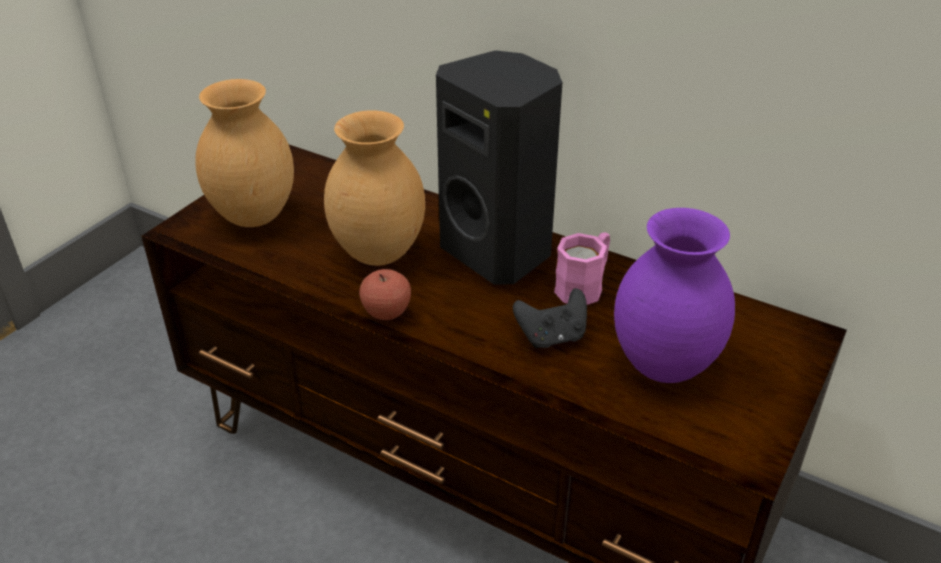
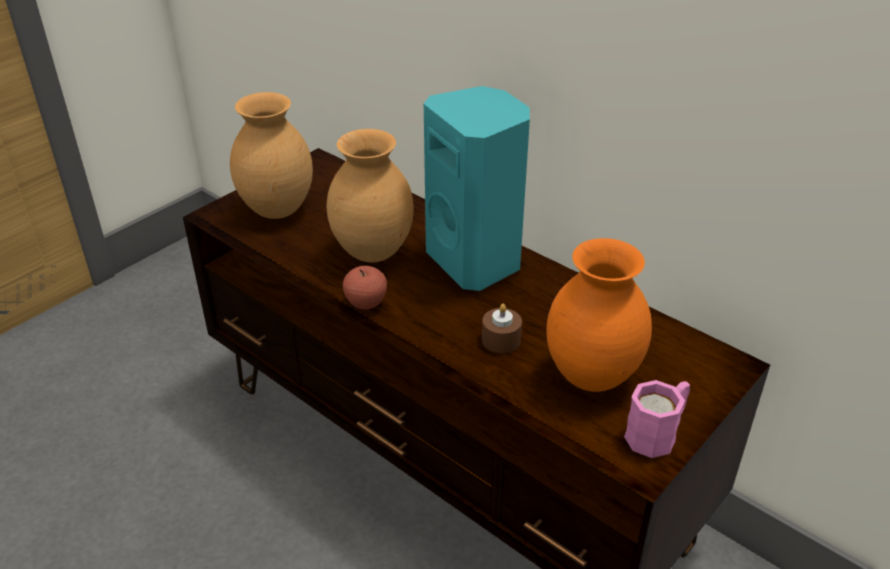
camera: 10 degrees right, 0 degrees up
black speaker [436,50,562,284] -> turquoise speaker [424,86,530,291]
black game controller [513,288,587,348] -> brown candle [482,304,522,353]
pink mug [554,232,610,305] -> pink mug moved to [624,380,690,458]
purple vase [614,208,735,383] -> orange vase [546,238,652,392]

